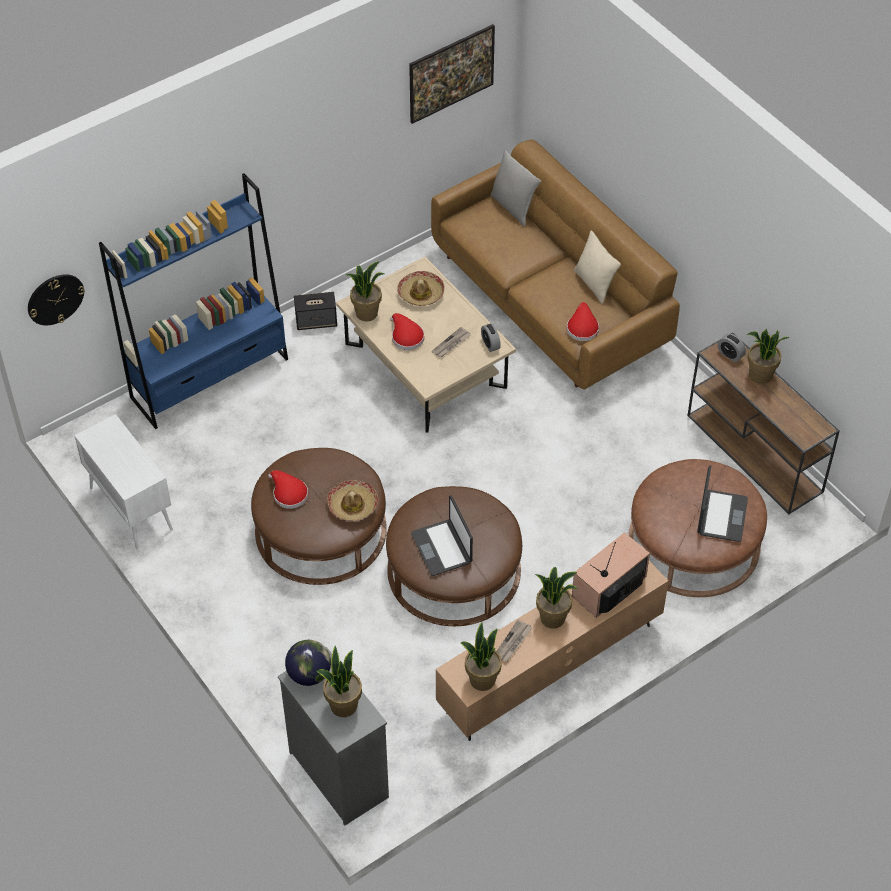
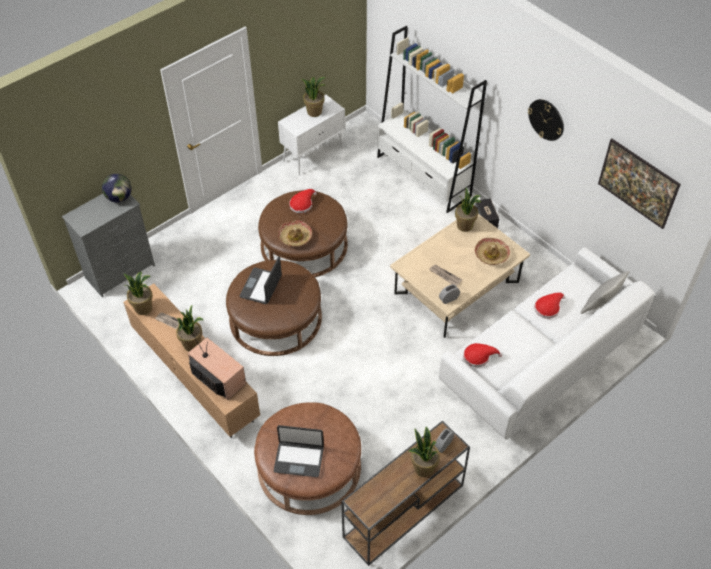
camera: 85 degrees right, 0 degrees up
wall clock [28,274,85,325] -> wall clock moved to [528,99,564,141]
blue bookcase [99,173,288,429] -> white bookcase [377,26,487,213]
potted plant [316,646,362,717] -> potted plant moved to [302,77,326,117]
red hat [390,313,424,350] -> red hat moved to [534,292,565,319]
laptop [411,495,473,576] -> laptop turned 45 degrees counterclockwise [240,256,282,304]
brown sofa [431,140,680,389] -> white sofa [439,247,655,440]
beige pillow [574,230,621,304] -> none

